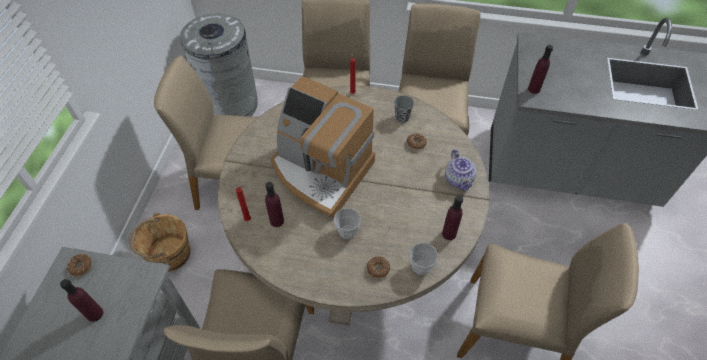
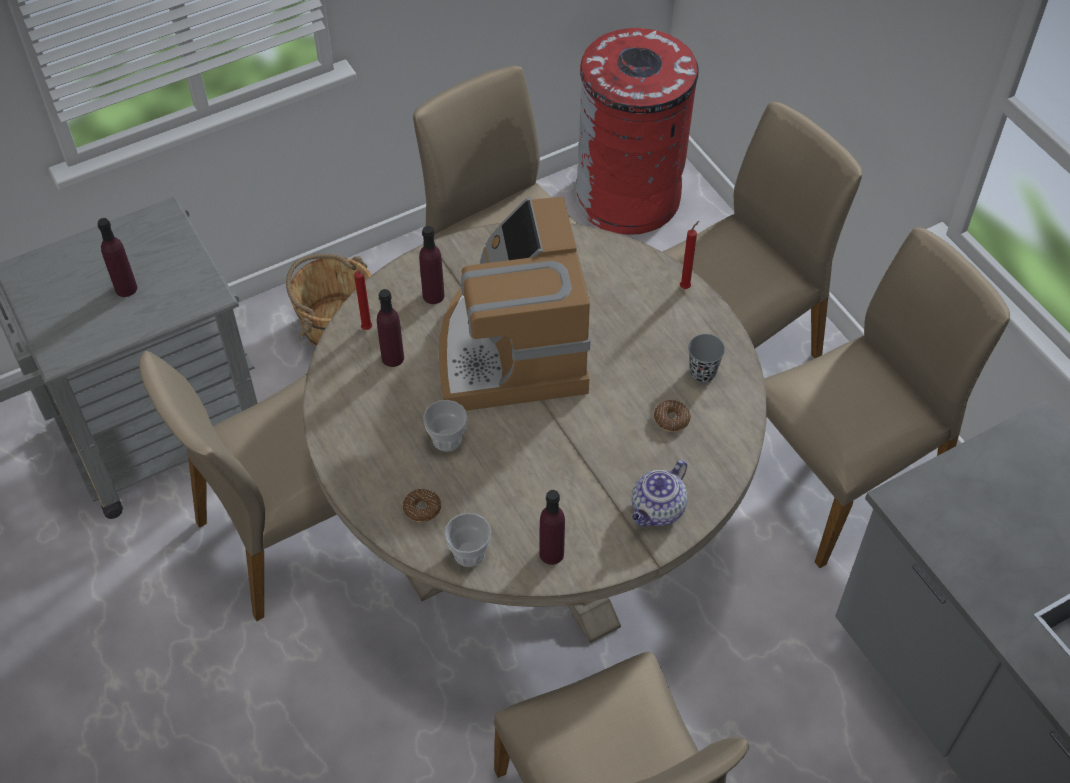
camera: 50 degrees right, 0 degrees up
donut [67,254,92,276] -> none
grey trash can [180,14,257,116] -> red trash can [575,28,698,235]
purple bottle [528,45,553,94] -> purple bottle moved to [419,226,444,304]

